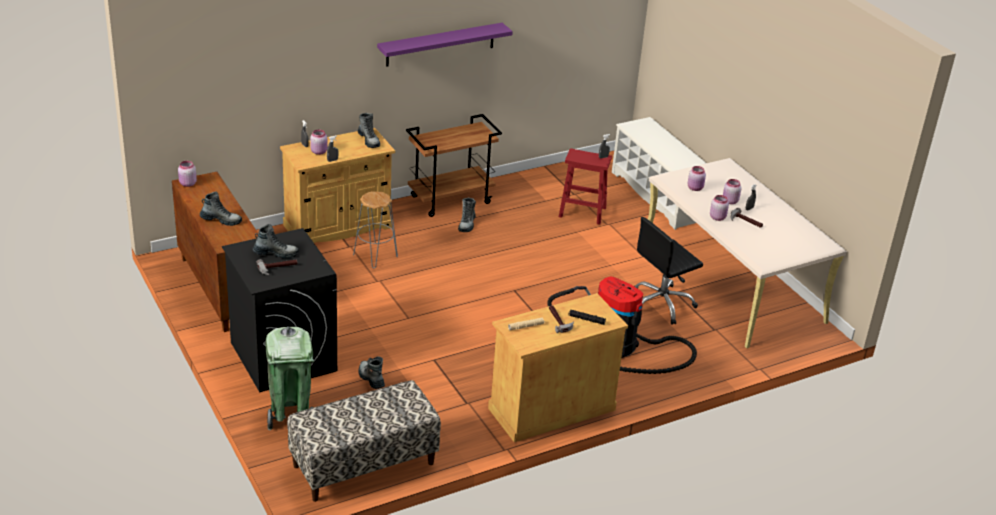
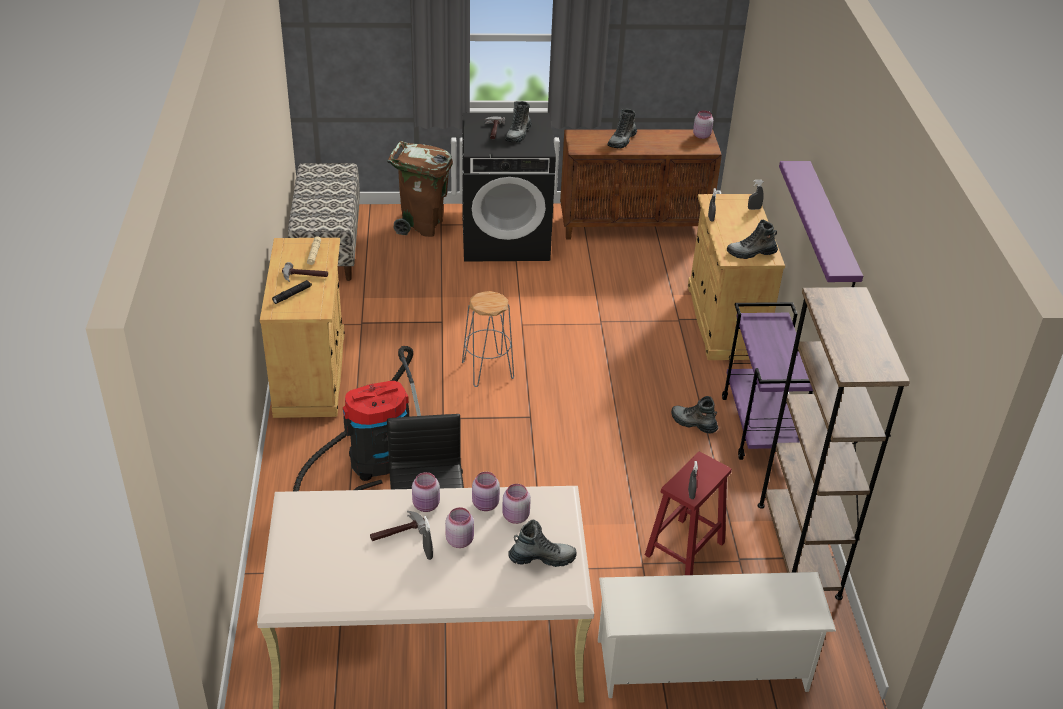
camera: 115 degrees right, 5 degrees up
green trash can [266,326,315,430] -> brown trash can [387,141,453,237]
pink jar [310,130,327,155] -> pink jar moved to [472,472,500,511]
grey stool [353,191,398,268] -> grey stool moved to [462,291,514,387]
boot [358,356,385,389] -> boot moved to [508,520,576,567]
brown cart [406,114,502,217] -> purple cart [722,302,813,460]
none -> brown bookcase [758,287,910,600]

